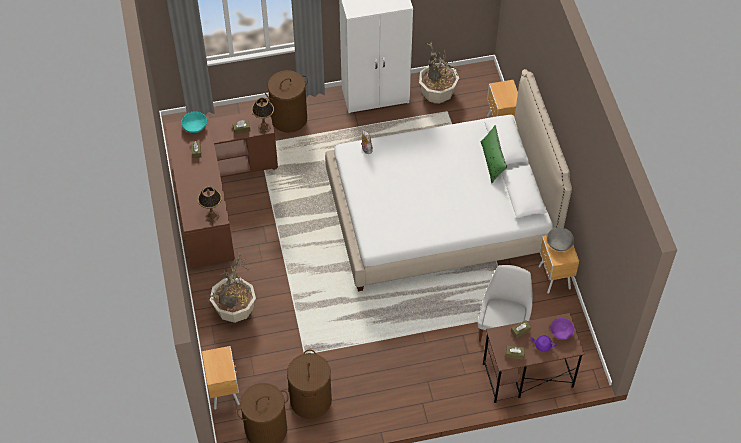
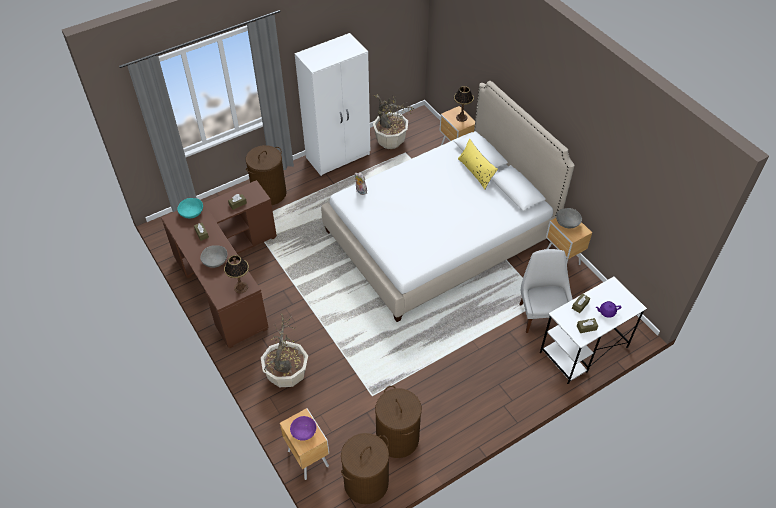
camera: 20 degrees left, 5 degrees down
table lamp [252,97,274,133] -> table lamp moved to [454,86,474,122]
green pillow [480,125,507,183] -> yellow pillow [458,139,498,189]
brown desk [483,313,584,403] -> white desk [540,277,647,384]
purple bowl [550,318,575,340] -> purple bowl moved to [290,416,316,441]
none -> grey bowl [200,245,227,268]

